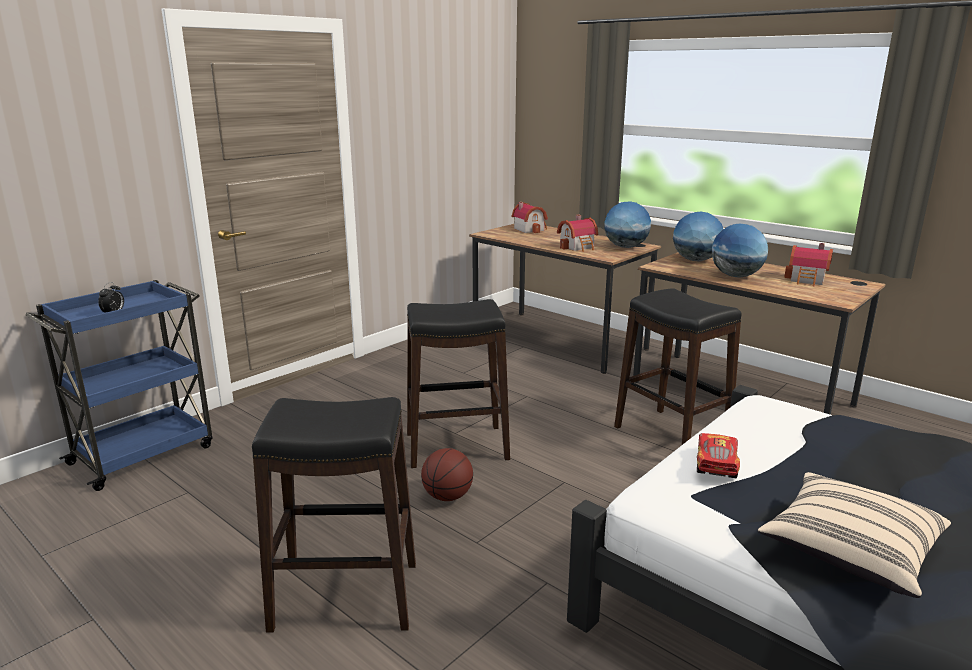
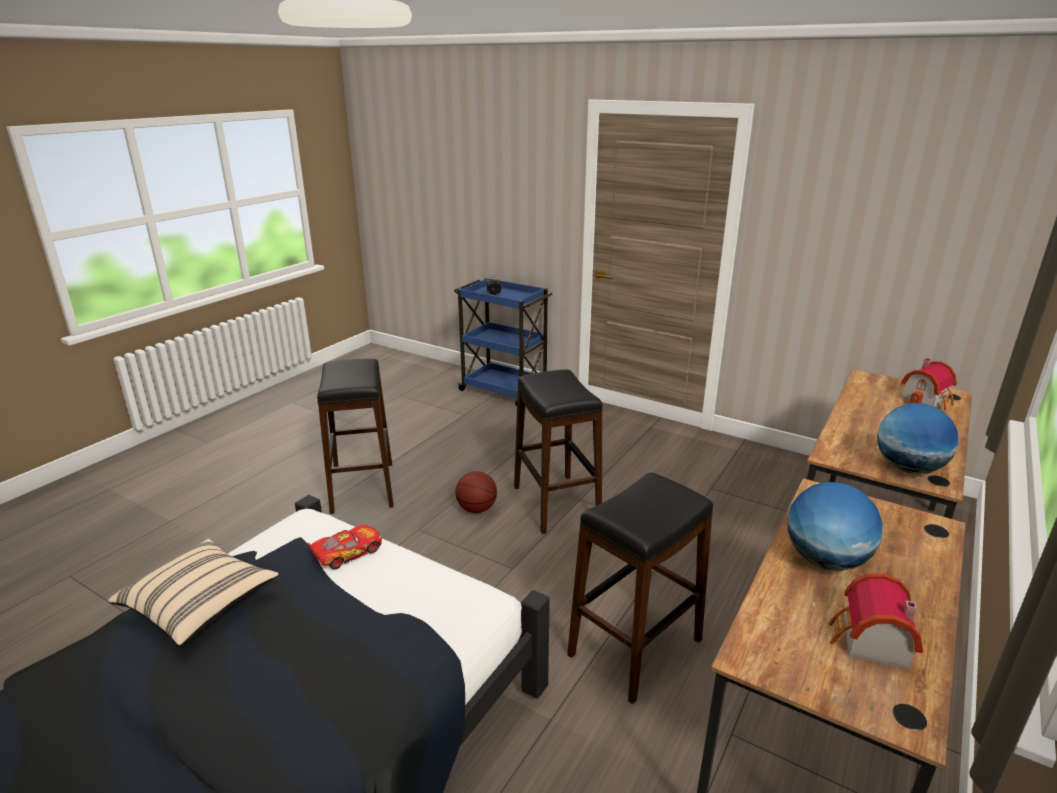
camera: 80 degrees right, 5 degrees up
toy house [557,215,598,252] -> none
globe [673,212,723,262] -> none
toy car [697,433,740,478] -> toy car turned 45 degrees counterclockwise [307,525,382,569]

